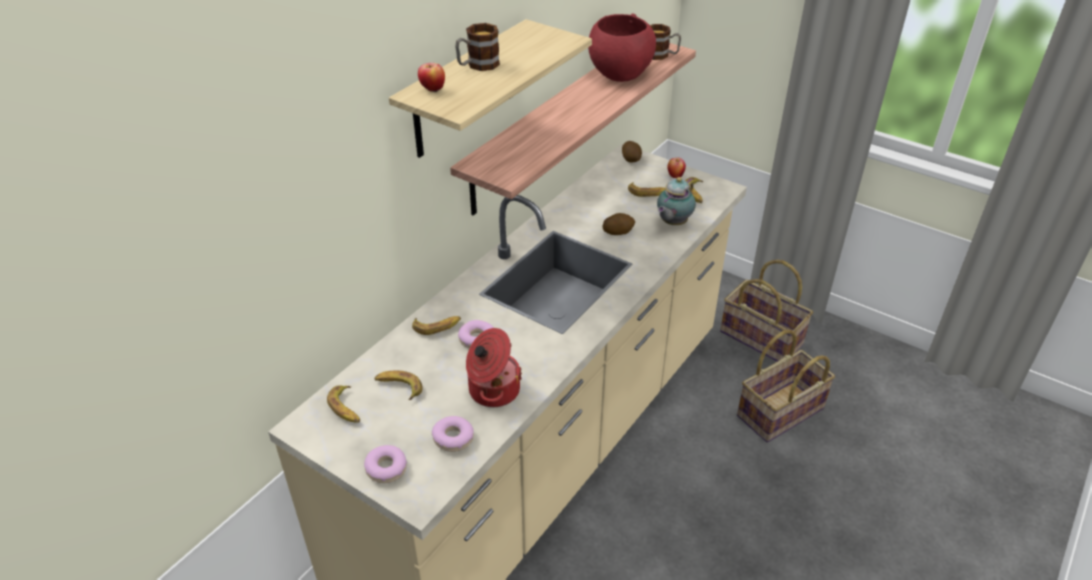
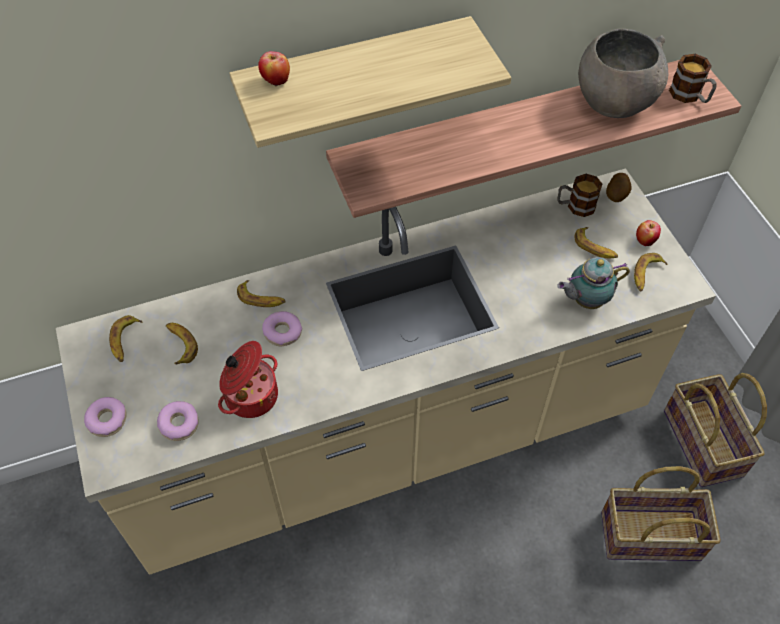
camera: 35 degrees right, 15 degrees up
mug [455,23,500,71] -> mug moved to [557,174,603,217]
red bowl [588,13,656,82] -> grey bowl [578,28,669,118]
potato [603,213,635,235] -> none

